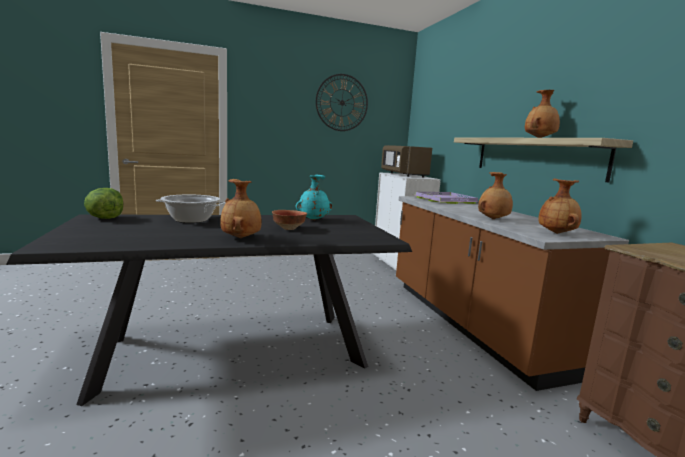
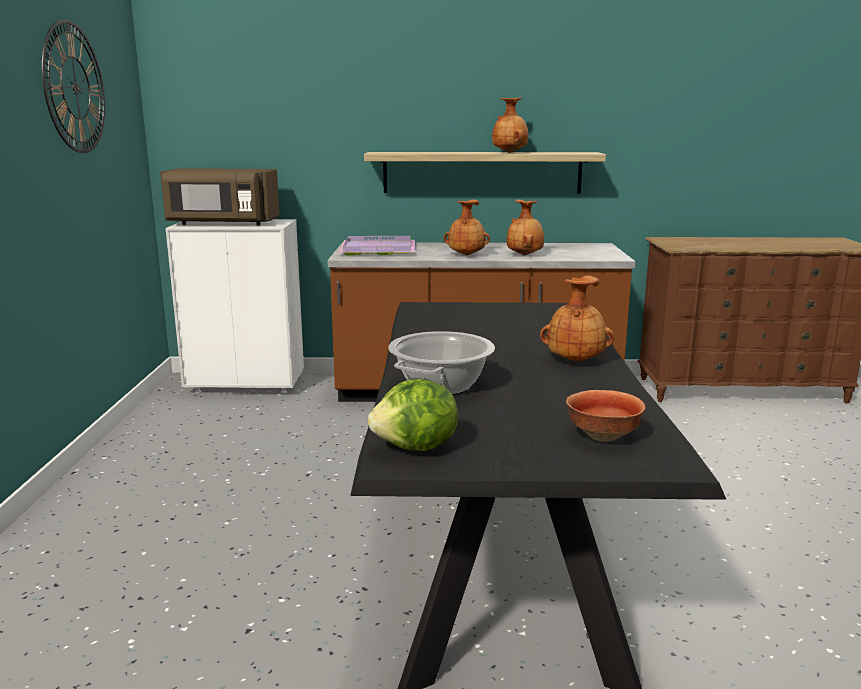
camera: 70 degrees left, 5 degrees up
bowl [272,210,307,230] -> bowl moved to [566,390,645,442]
turquoise vase [295,175,333,220] -> none
brown vase [538,179,582,234] -> brown vase moved to [444,200,490,255]

